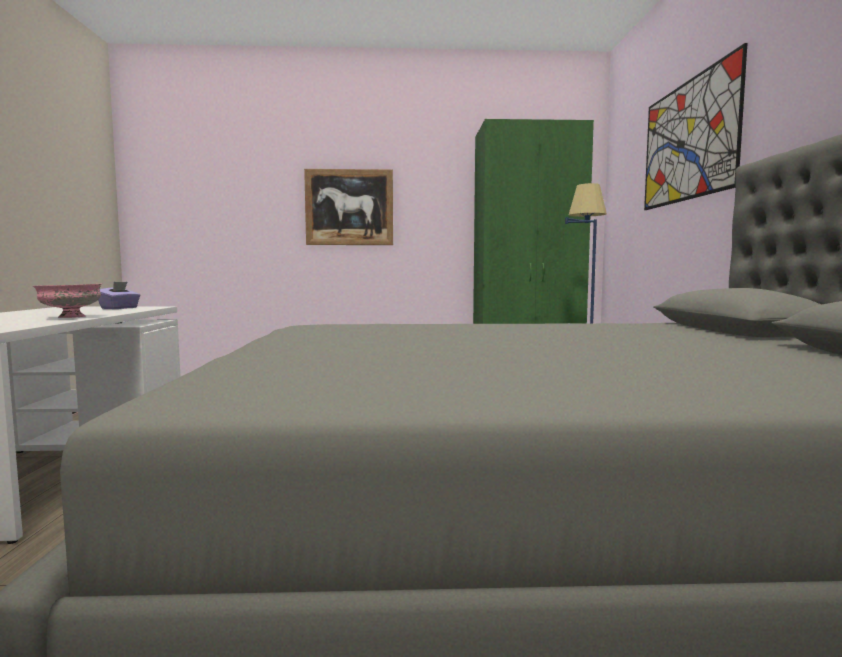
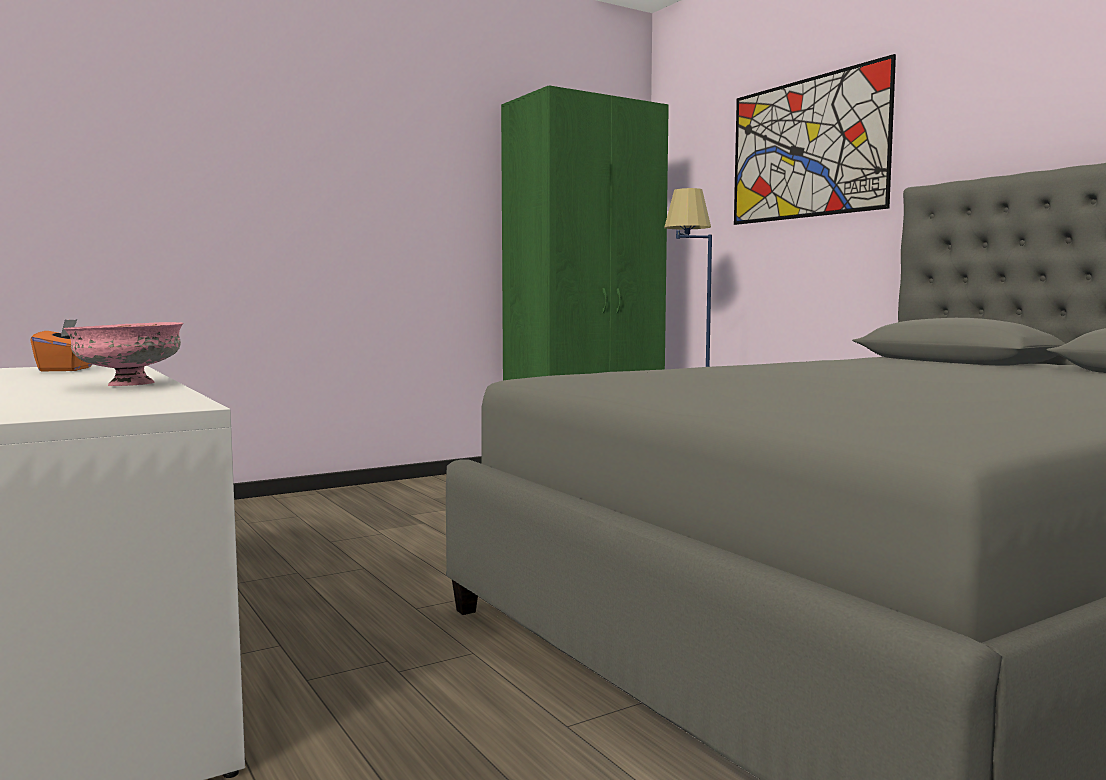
camera: 30 degrees left, 0 degrees up
purple tissue box [98,282,140,309] -> orange tissue box [30,319,92,371]
picture [304,169,393,245] -> none

